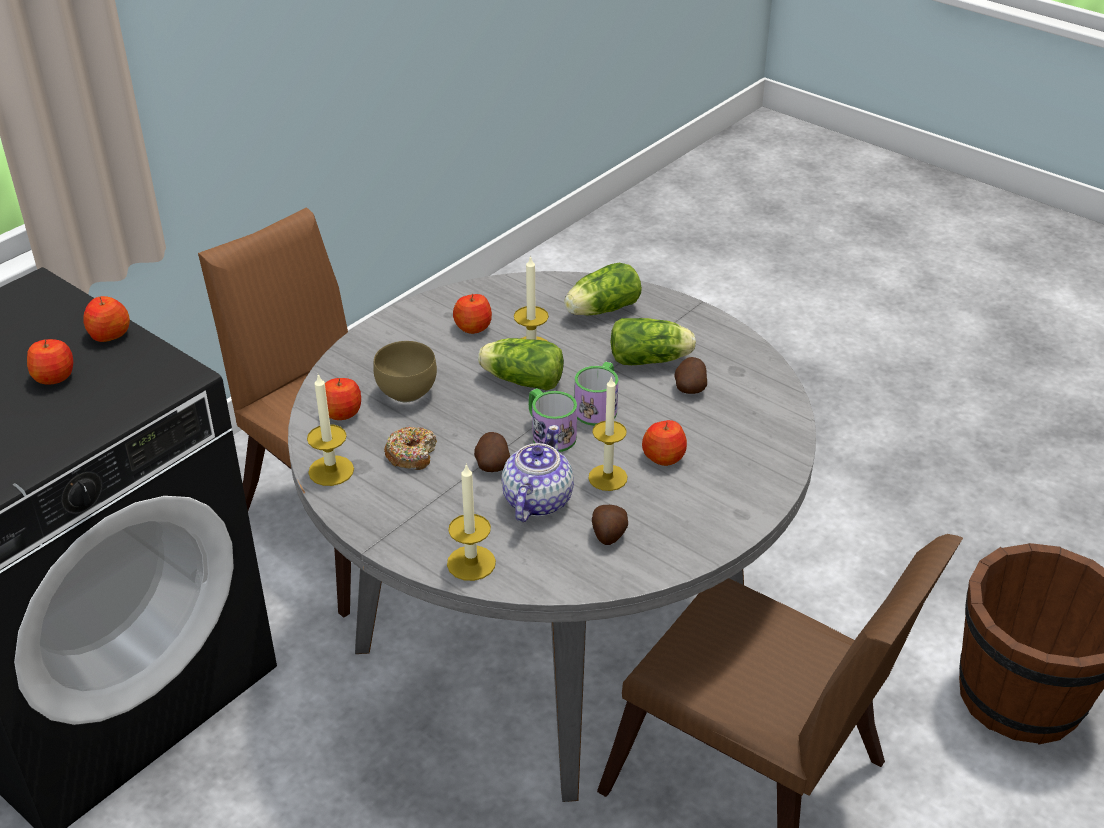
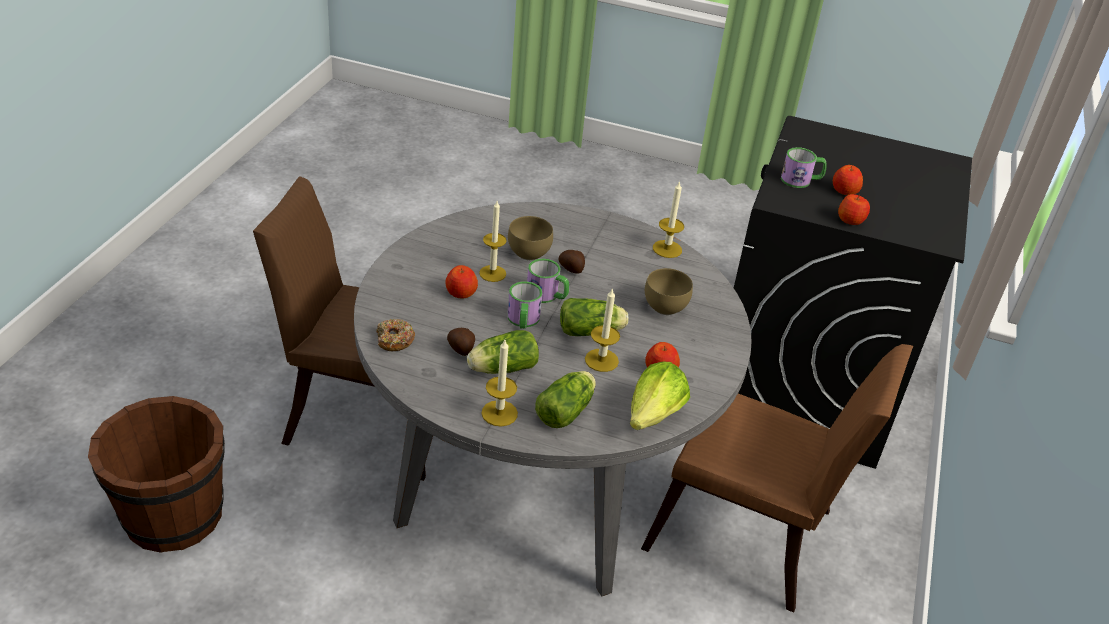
camera: 155 degrees right, 0 degrees up
apple [325,378,361,420] -> none
donut [384,427,437,470] -> donut moved to [377,319,415,351]
candle [447,463,496,581] -> candle moved to [481,340,518,426]
teapot [501,425,574,522] -> brown bowl [508,216,553,260]
potato [592,505,628,545] -> none
none -> lettuce [630,362,690,430]
none -> mug [781,147,827,188]

